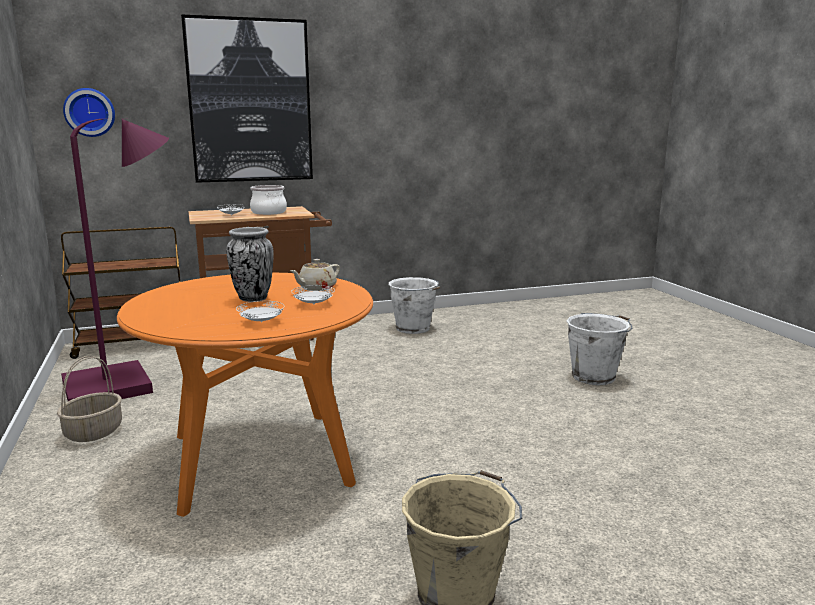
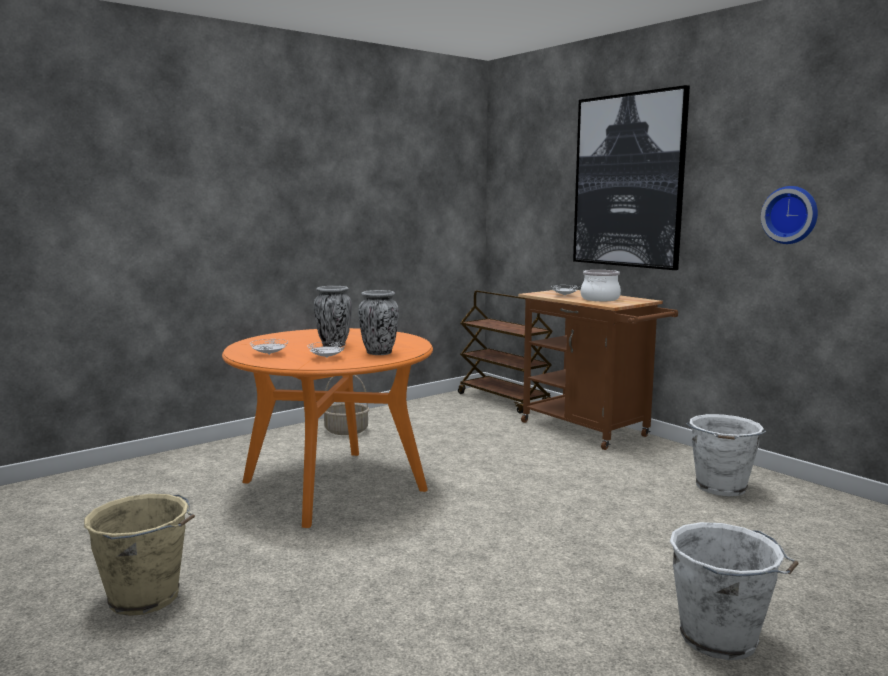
camera: 70 degrees right, 5 degrees down
purple floor lamp [61,119,169,401] -> none
wall clock [63,88,115,137] -> wall clock moved to [761,186,818,244]
beige teapot [290,259,340,291] -> vase [358,290,399,355]

